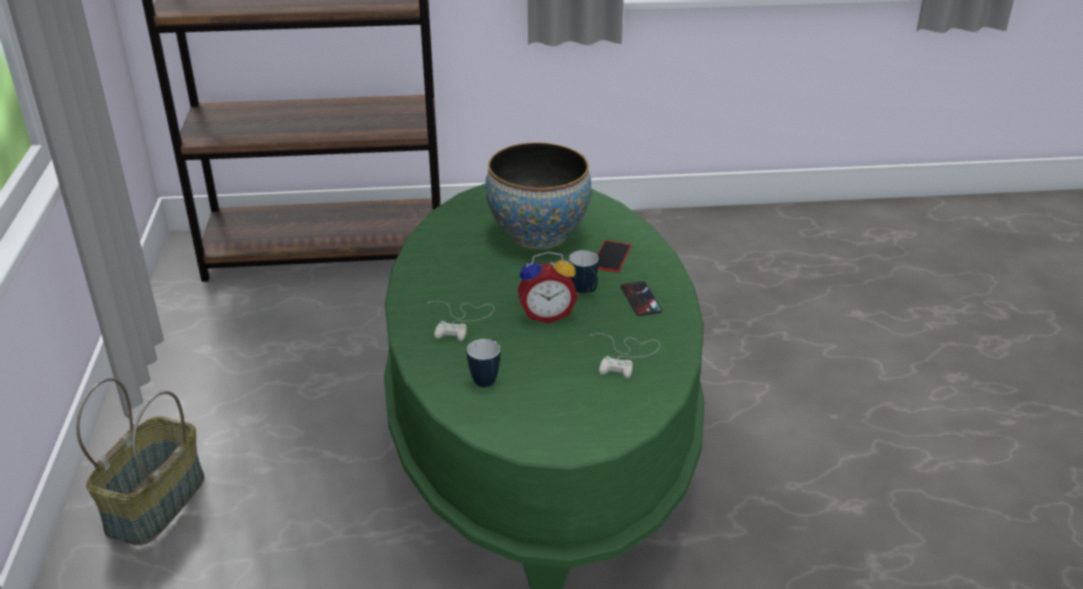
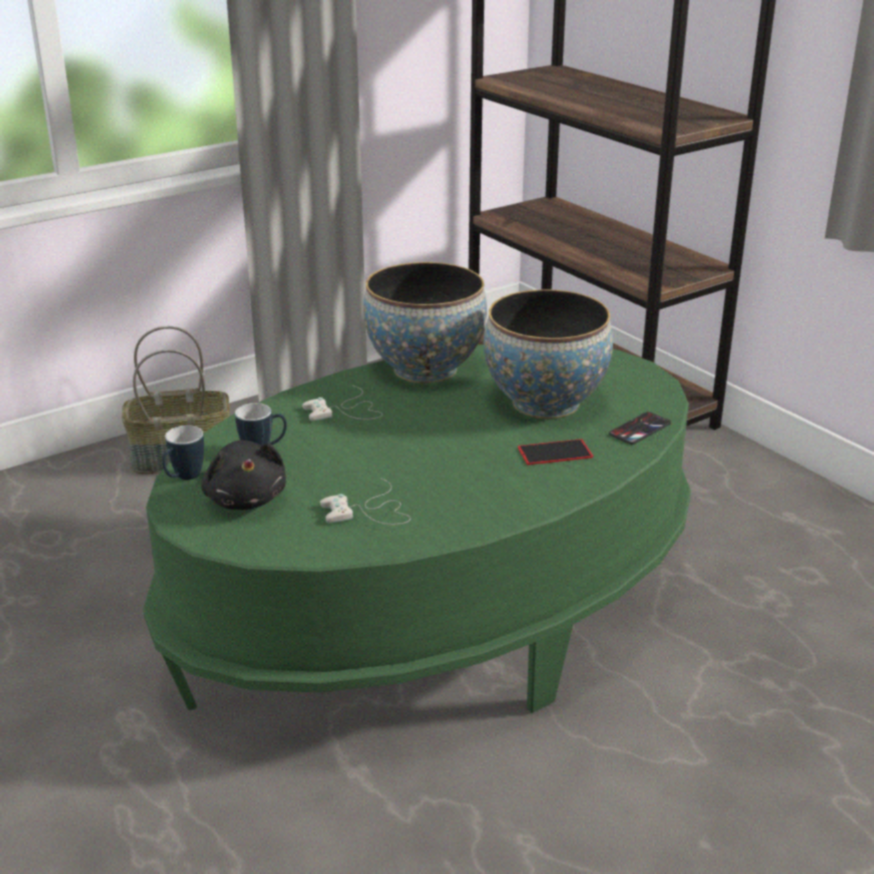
camera: 60 degrees right, 5 degrees down
alarm clock [518,252,578,324] -> none
mug [569,250,598,293] -> mug moved to [162,425,204,480]
phone [620,281,662,316] -> phone moved to [609,412,671,445]
none -> black plush toy [201,440,286,510]
none -> bowl [363,262,487,383]

